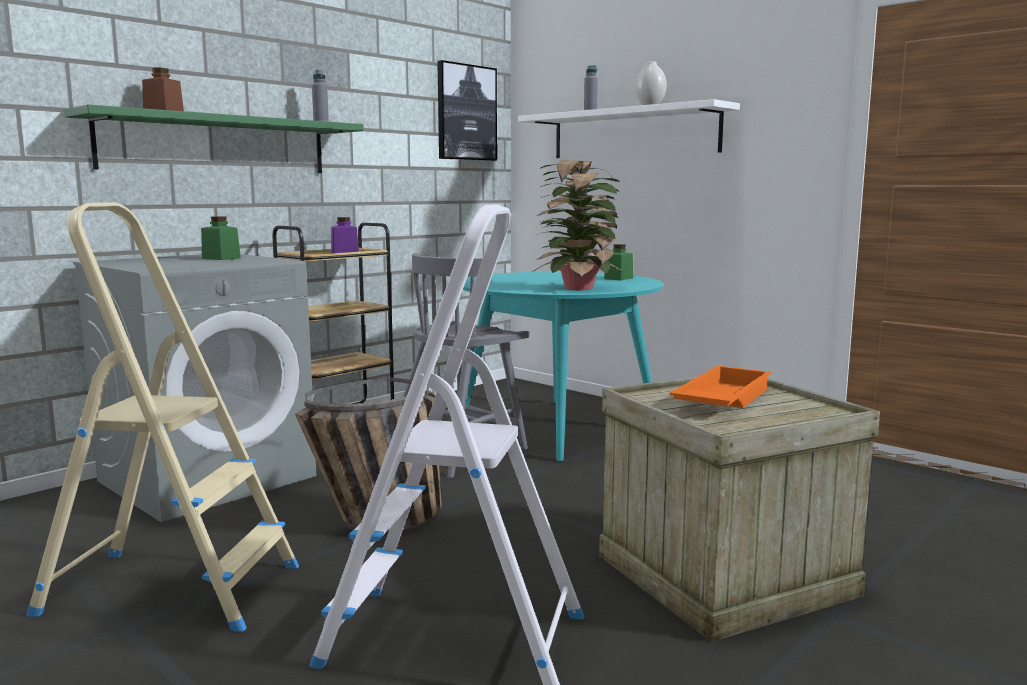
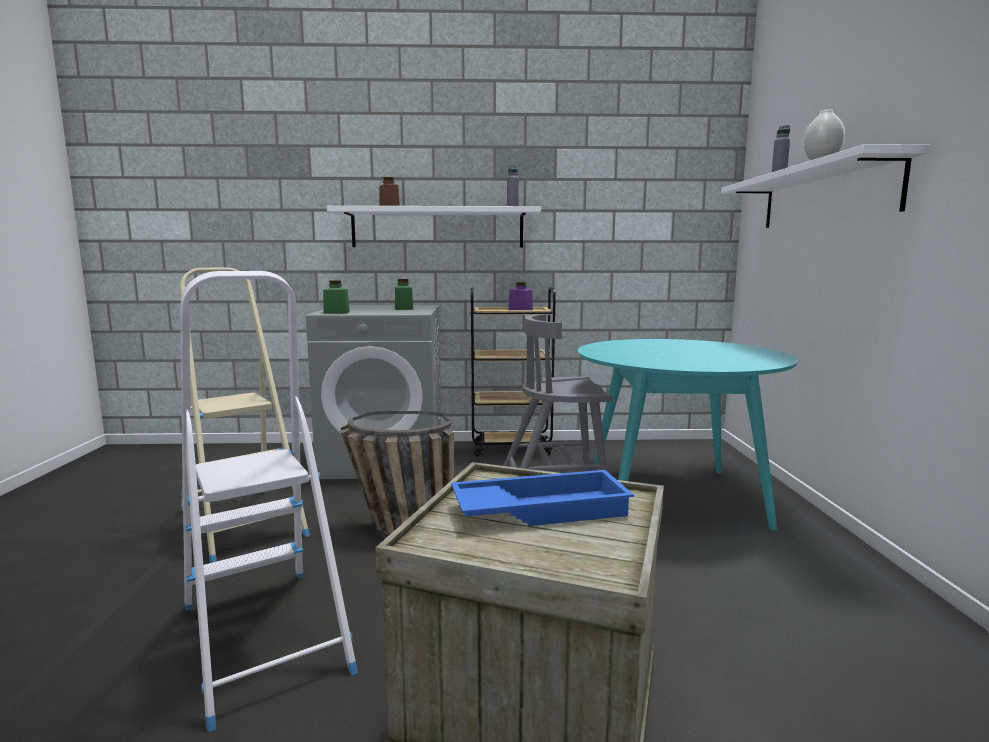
camera: 45 degrees right, 0 degrees up
green shelf [64,104,364,173] -> white shelf [327,206,541,247]
picture [437,60,497,161] -> none
potted plant [532,160,625,290] -> none
green jar [604,244,633,280] -> green jar moved to [323,280,350,314]
orange tray [670,366,771,408] -> blue tray [451,470,634,526]

